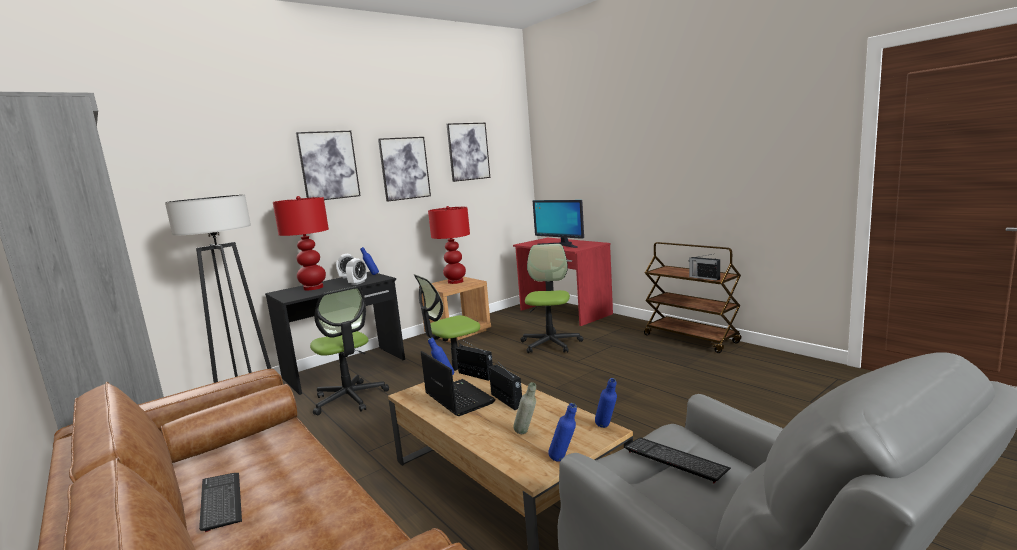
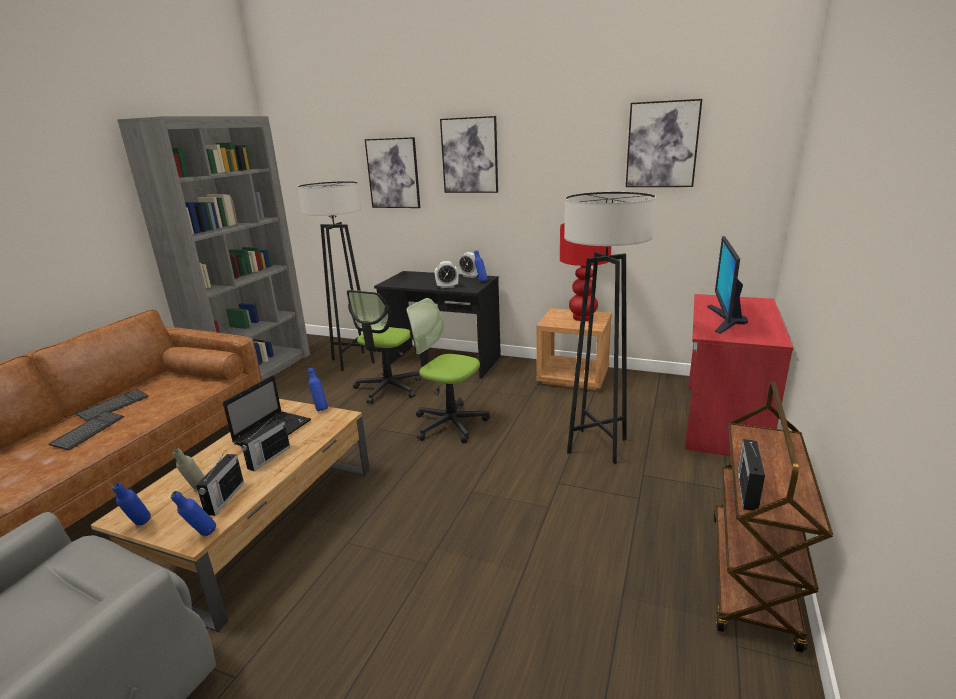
camera: 60 degrees right, 10 degrees up
red table lamp [273,196,329,290] -> none
picture [378,137,431,202] -> picture moved to [365,137,420,208]
radio [456,340,493,381] -> radio moved to [196,452,244,516]
office chair [520,244,583,353] -> grey floor lamp [564,192,656,464]
keyboard [625,438,731,483] -> keyboard moved to [49,412,124,450]

